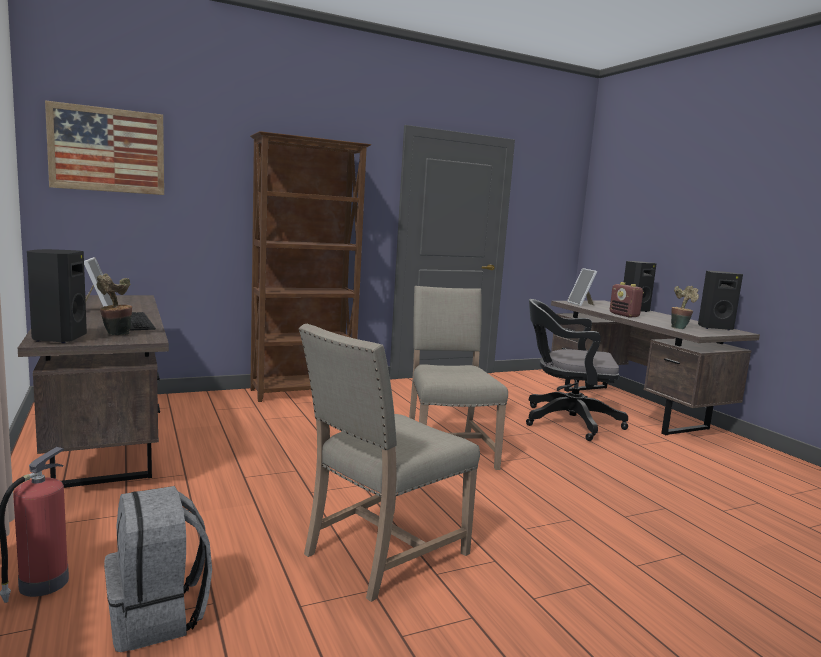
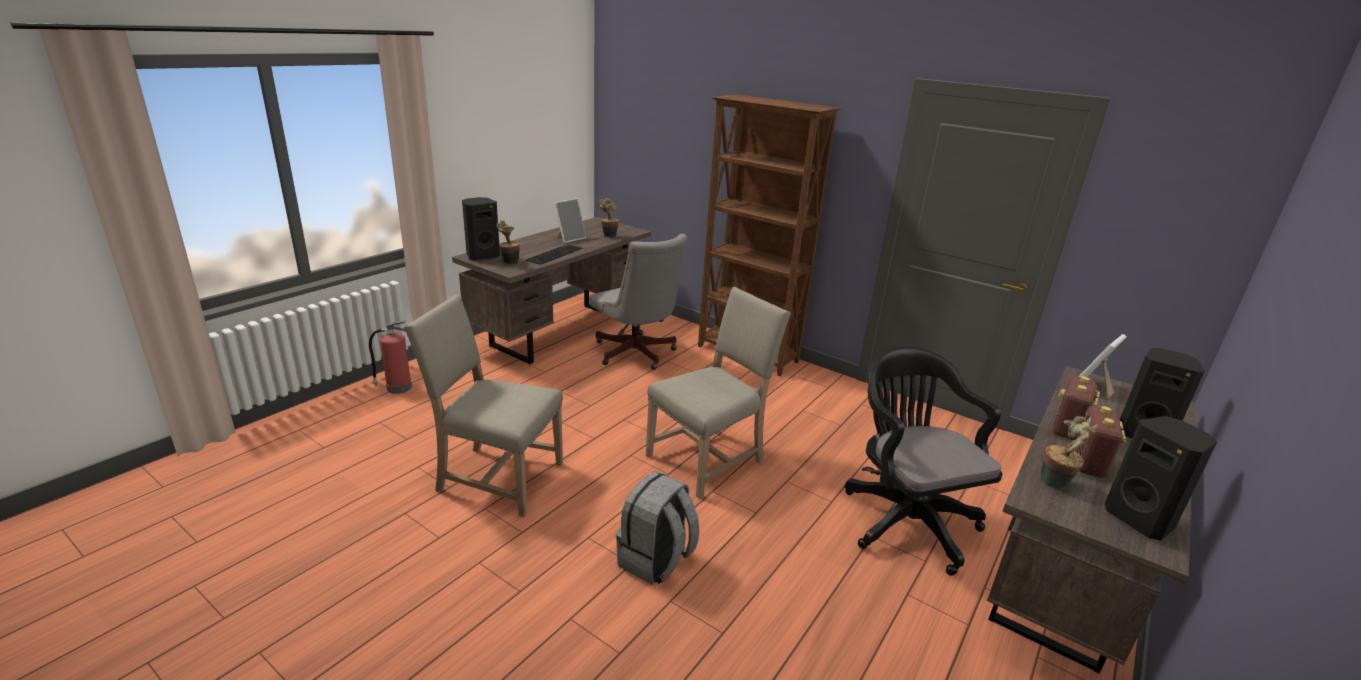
camera: 60 degrees right, 15 degrees up
picture [45,100,164,195] -> none
grey backpack [104,486,212,652] -> grey backpack moved to [616,471,700,585]
none -> grey office chair [589,234,687,370]
none -> potted plant [599,198,619,238]
none -> radio [1075,406,1126,478]

